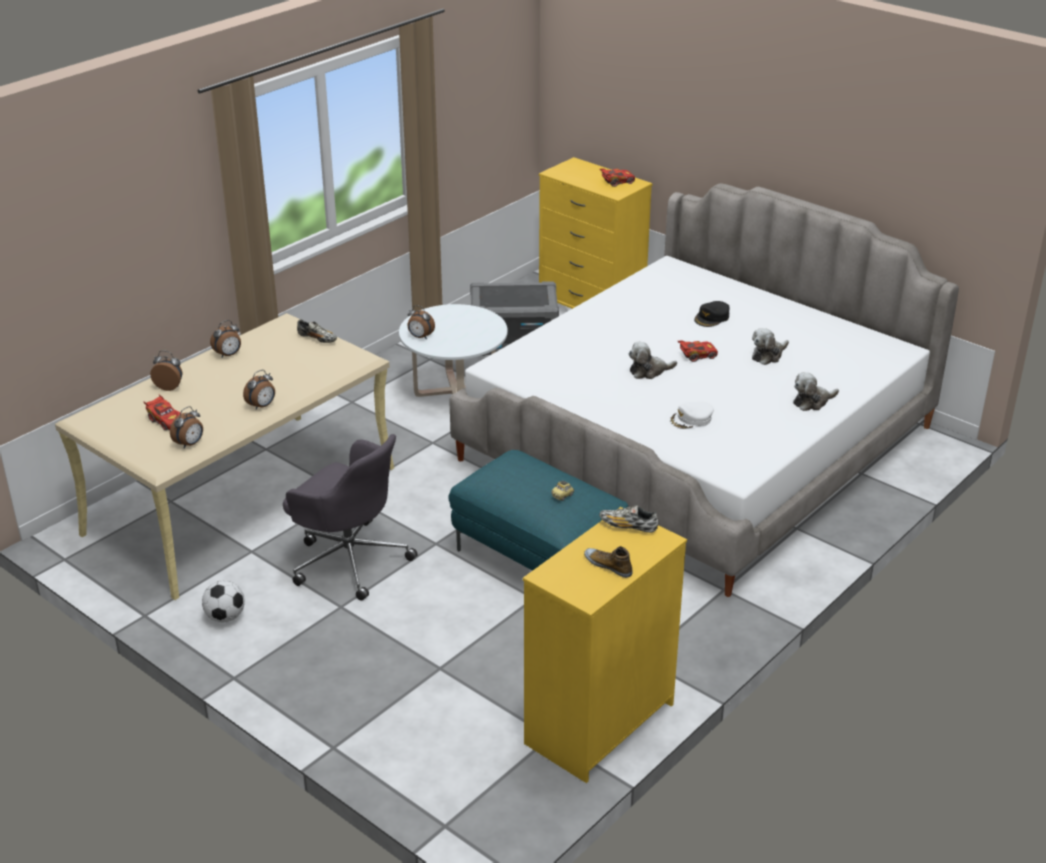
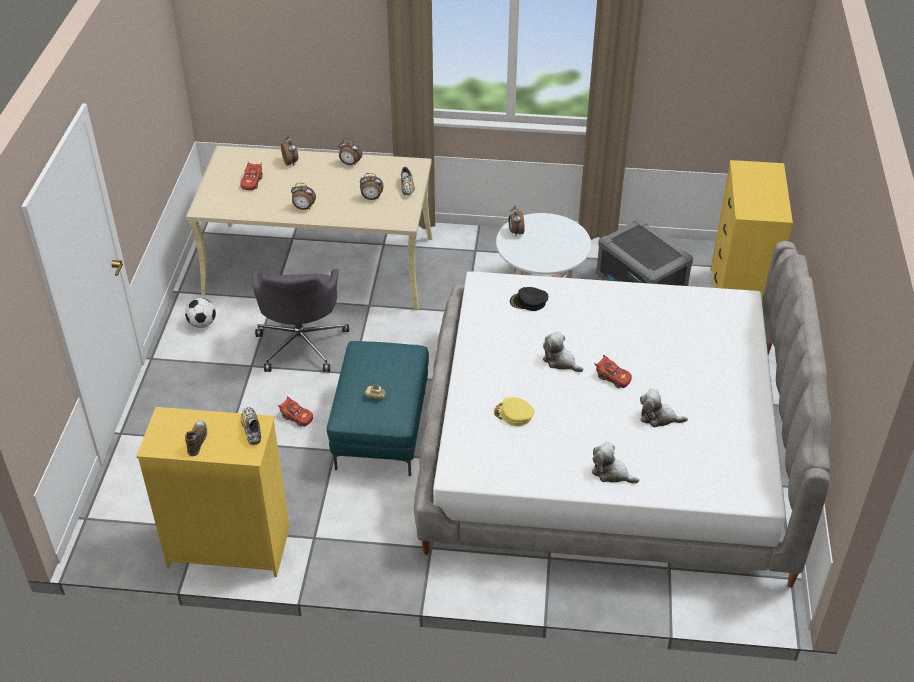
camera: 55 degrees right, 10 degrees up
alarm clock [170,406,203,449] -> alarm clock moved to [360,173,384,200]
red toy car [600,169,635,187] -> red toy car moved to [278,396,313,427]
white cap [669,402,714,429] -> yellow cap [493,397,535,426]
black cap [694,301,729,327] -> black cap moved to [510,287,548,311]

